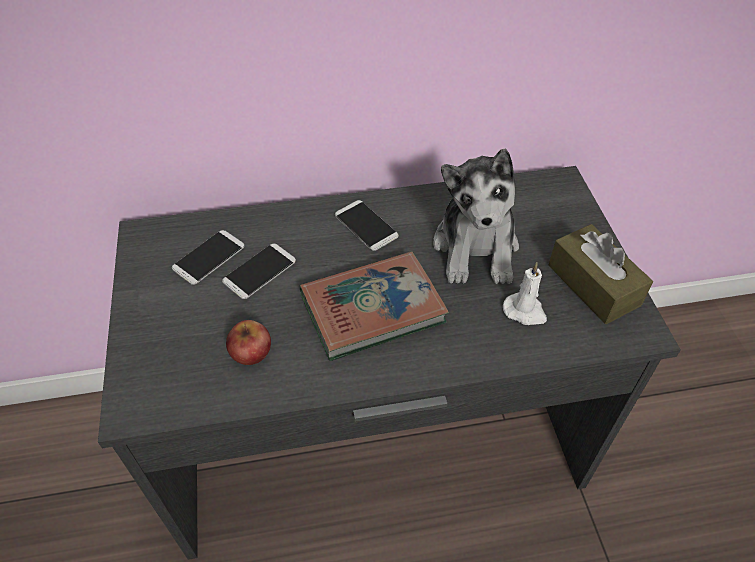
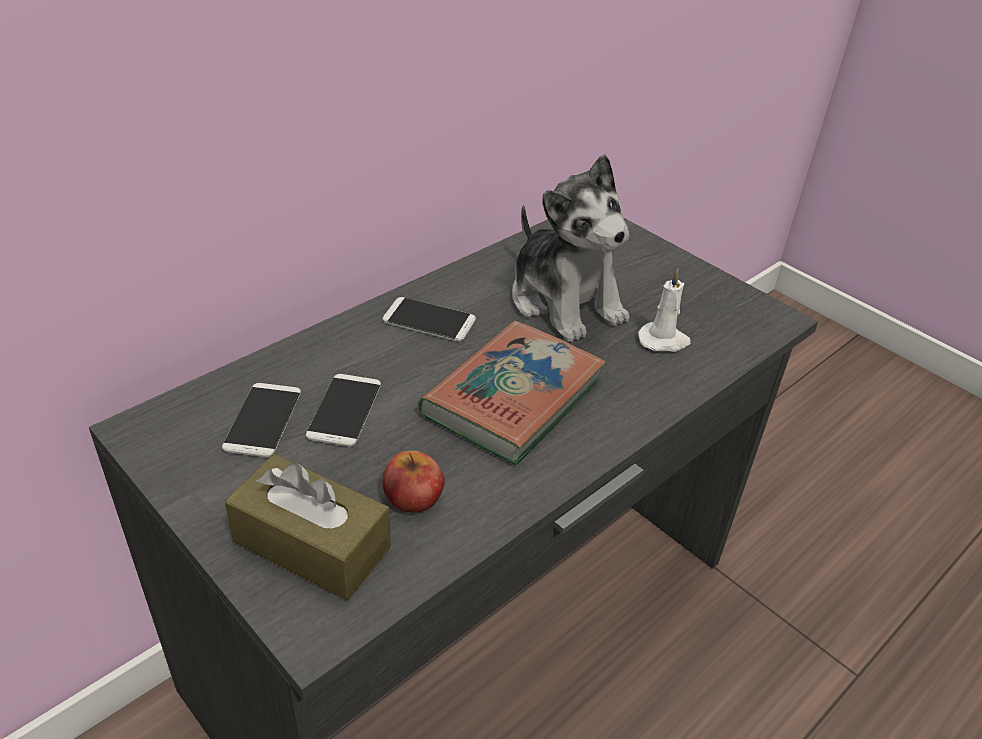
camera: 35 degrees left, 10 degrees down
brown tissue box [548,224,653,324] -> brown tissue box moved to [225,454,391,600]

